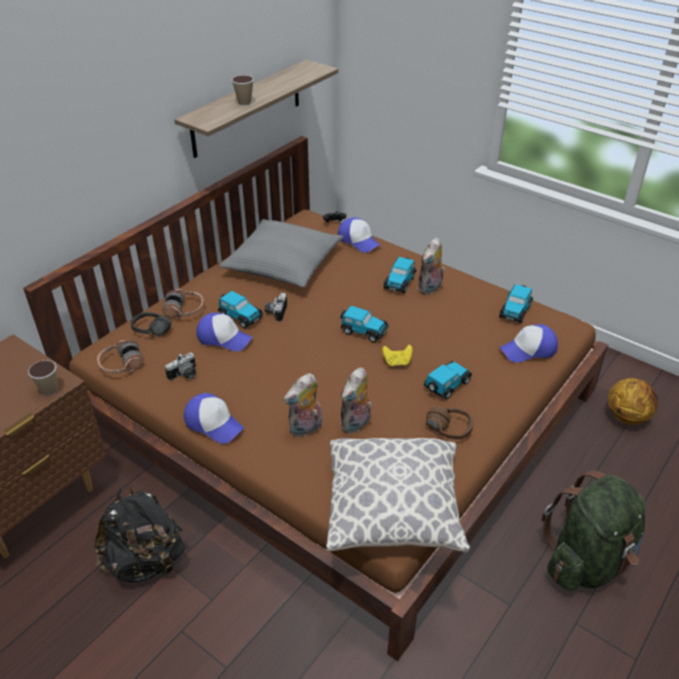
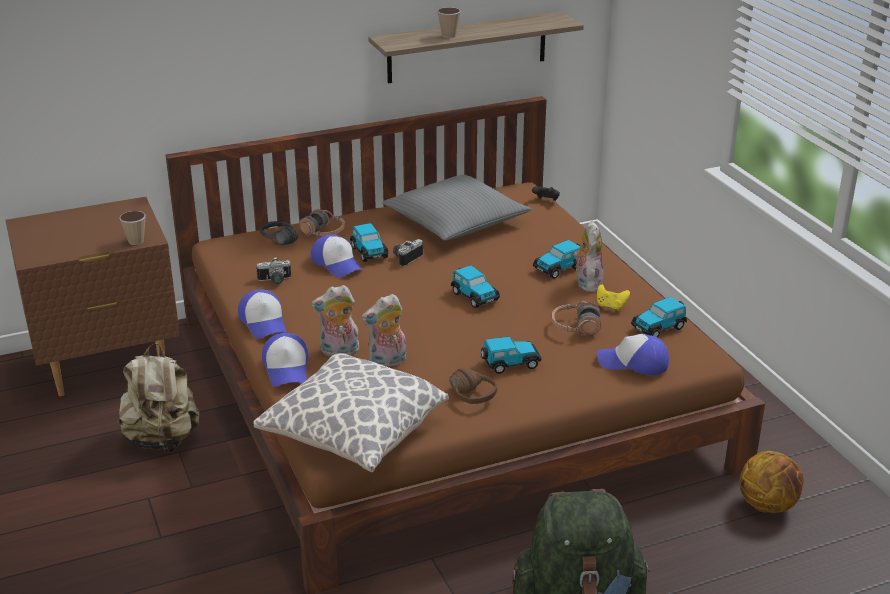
camera: 30 degrees right, 10 degrees down
black backpack [94,484,185,582] -> beige backpack [118,343,199,453]
headphones [97,340,144,374] -> headphones moved to [552,301,601,336]
cap [338,217,381,253] -> cap moved to [262,333,308,386]
yellow game controller [382,345,412,366] -> yellow game controller moved to [597,285,630,311]
plush toy [417,237,445,295] -> plush toy turned 120 degrees clockwise [574,221,603,292]

